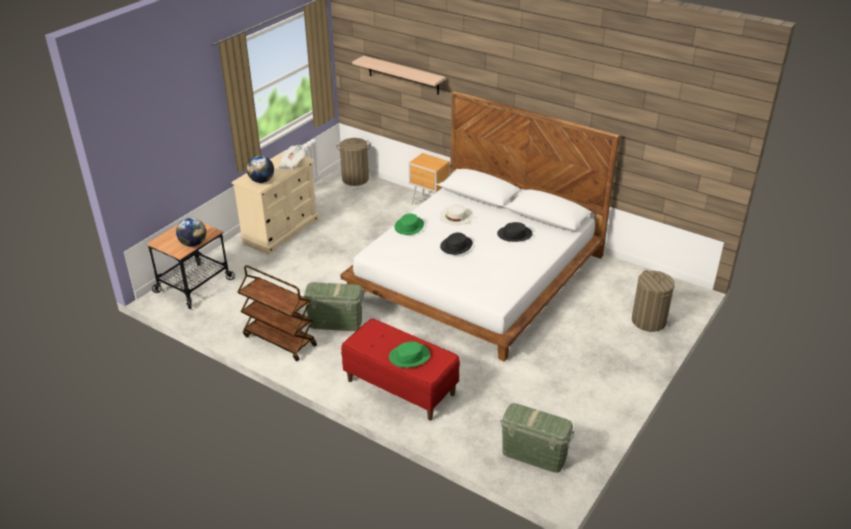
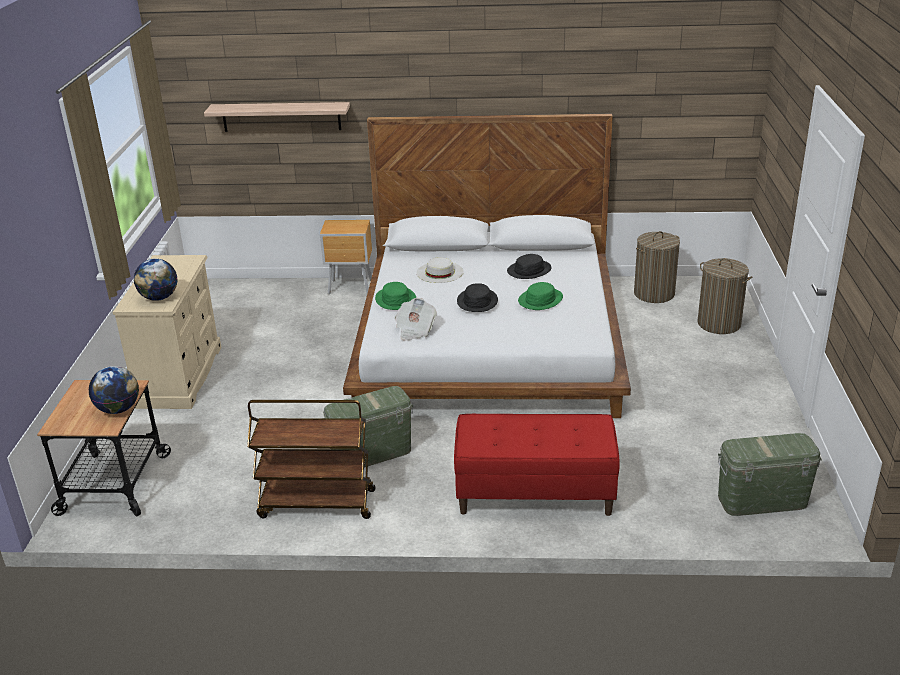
camera: 30 degrees left, 5 degrees down
newspaper [278,145,305,169] -> newspaper moved to [395,298,437,341]
laundry basket [336,138,371,186] -> laundry basket moved to [634,231,680,303]
green hat [389,341,430,368] -> green hat moved to [518,282,563,310]

